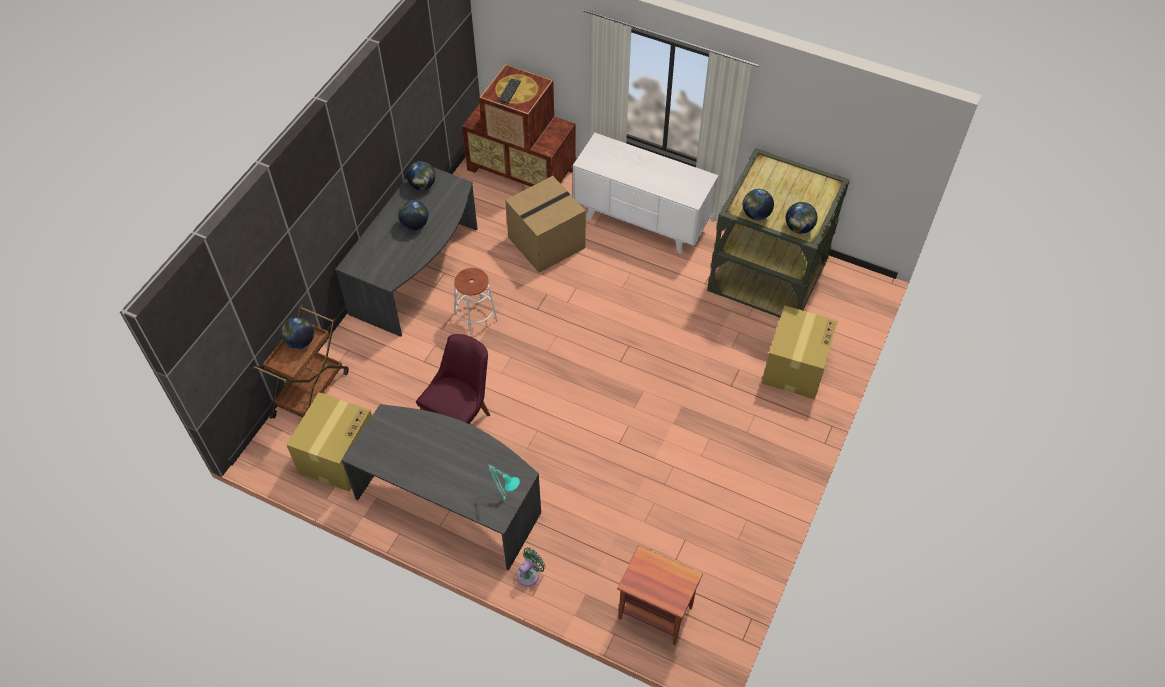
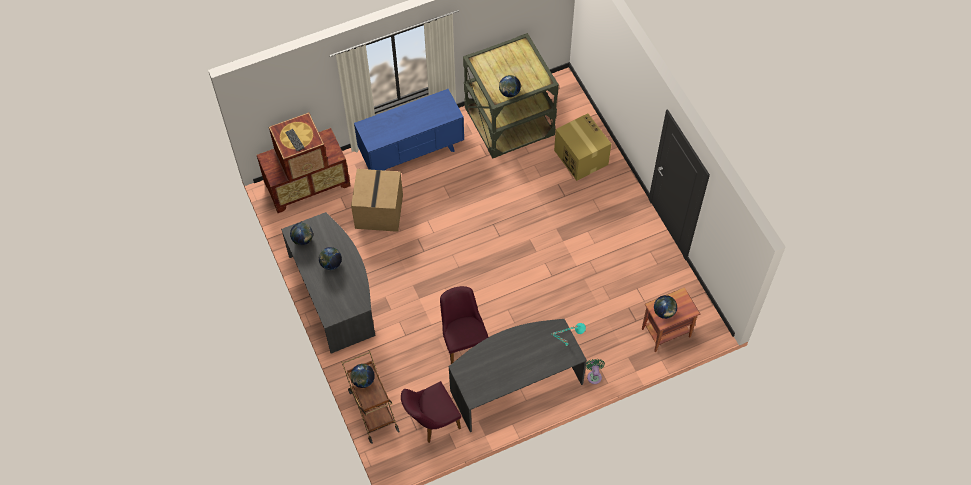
camera: 50 degrees left, 5 degrees up
cardboard box [287,392,372,492] -> purple chair [401,381,461,443]
white stool [454,268,498,335] -> none
white dresser [573,133,719,254] -> blue dresser [354,89,464,171]
globe [786,202,817,234] -> globe moved to [654,295,677,319]

